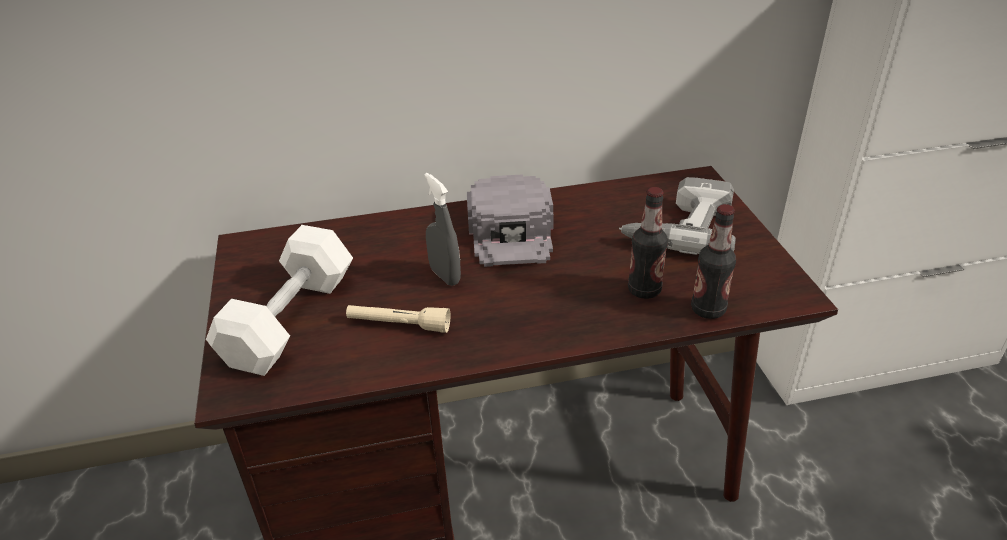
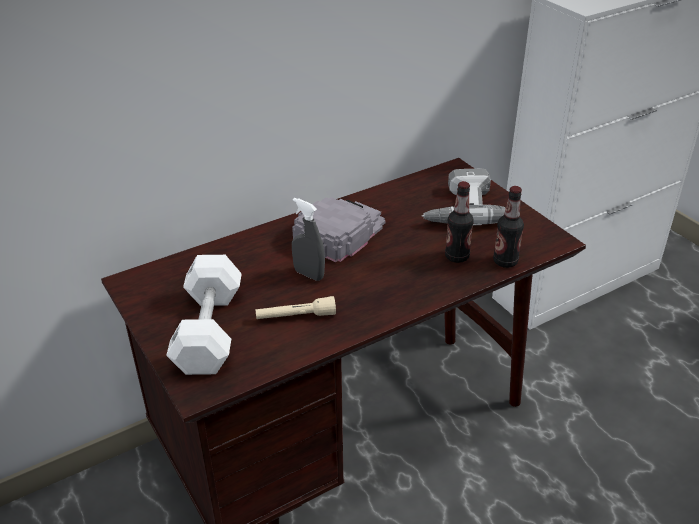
camera: 20 degrees left, 0 degrees up
grey cap [467,174,554,267] -> grey cap turned 120 degrees counterclockwise [292,197,385,262]

